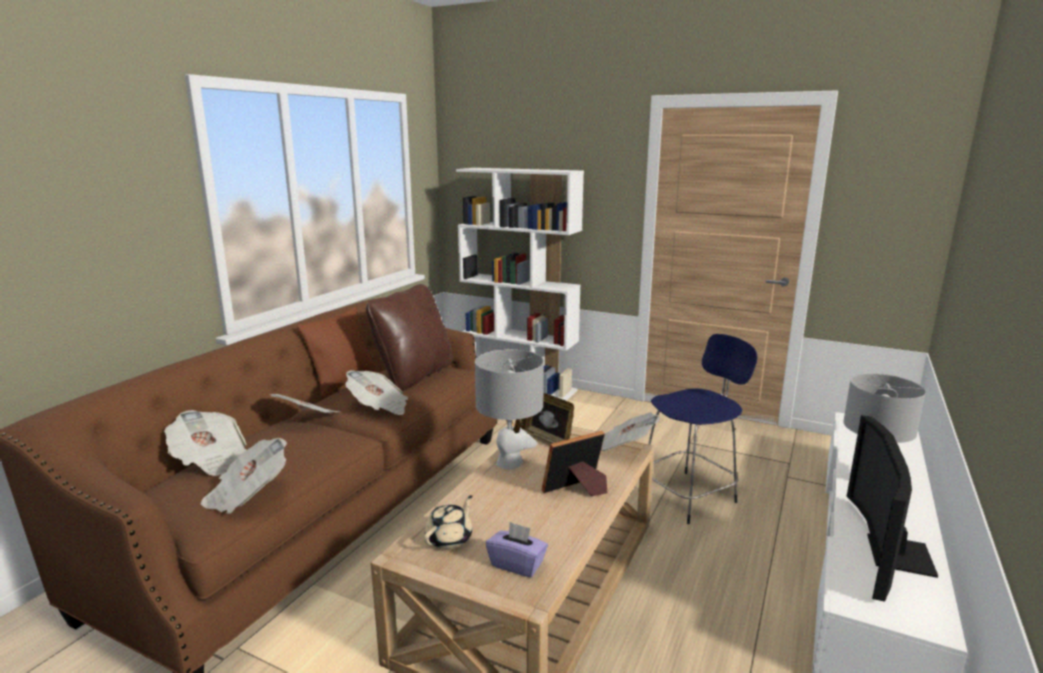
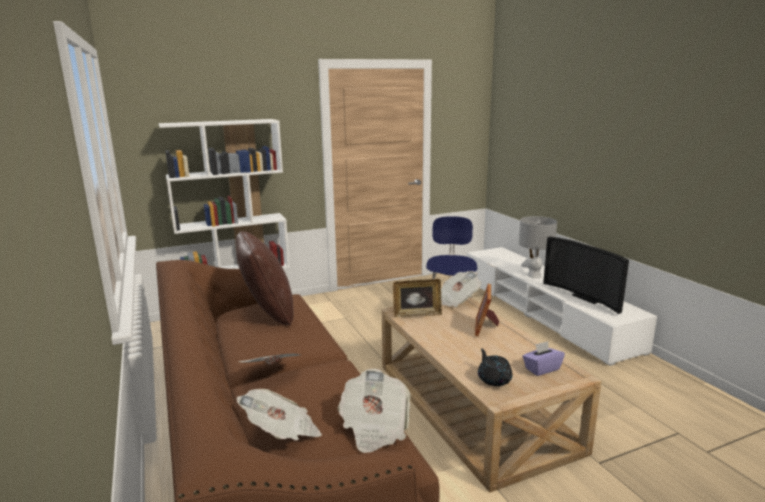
camera: 50 degrees left, 0 degrees up
brown pillow [297,307,378,398] -> none
newspaper [345,370,408,415] -> none
beige teapot [424,495,472,549] -> black teapot [478,348,512,386]
grey table lamp [475,349,544,470] -> none

